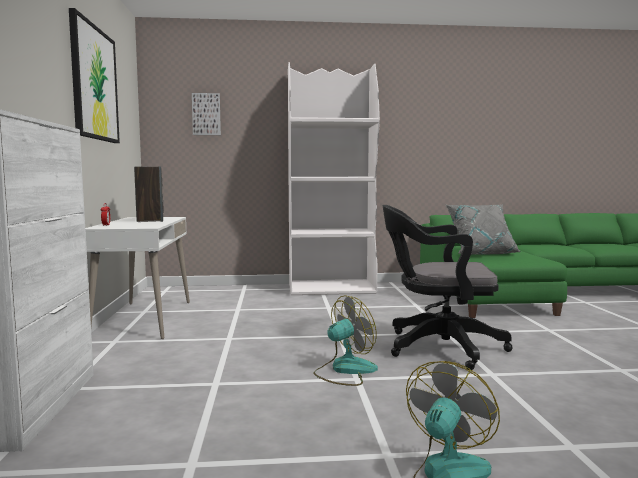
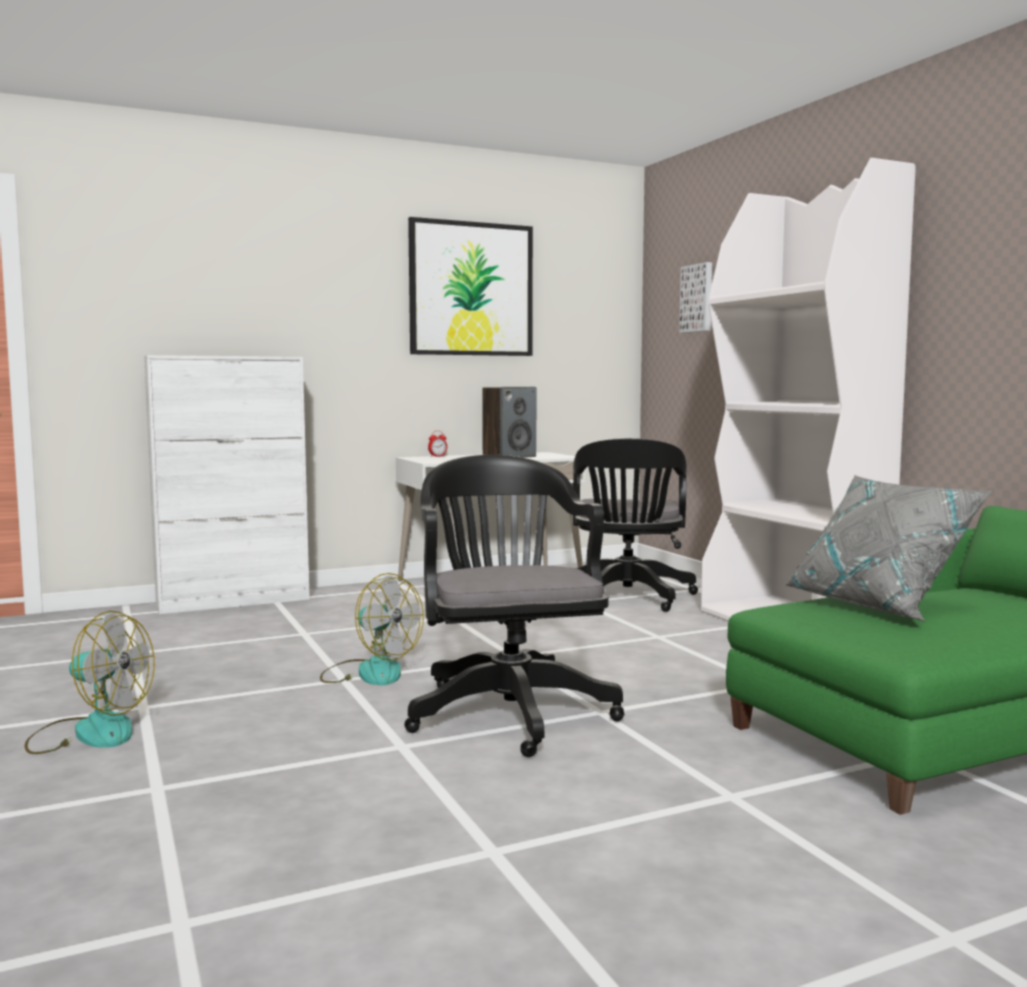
camera: 70 degrees right, 0 degrees up
none -> black office chair [573,438,698,612]

